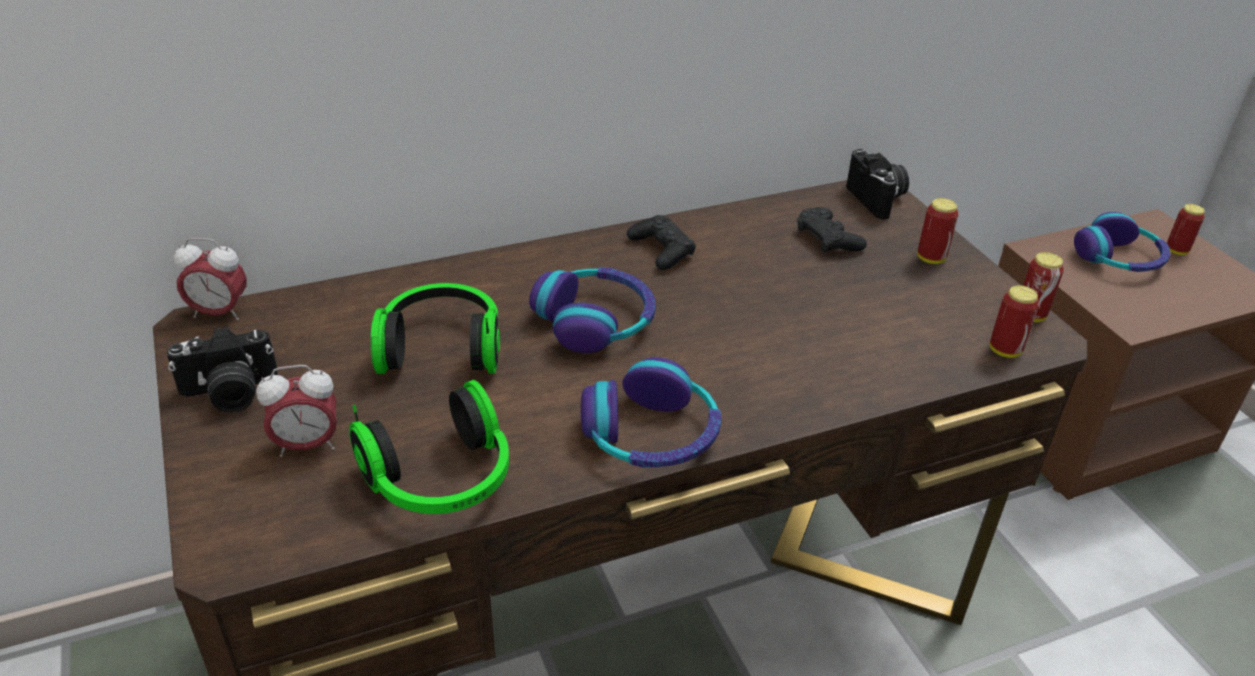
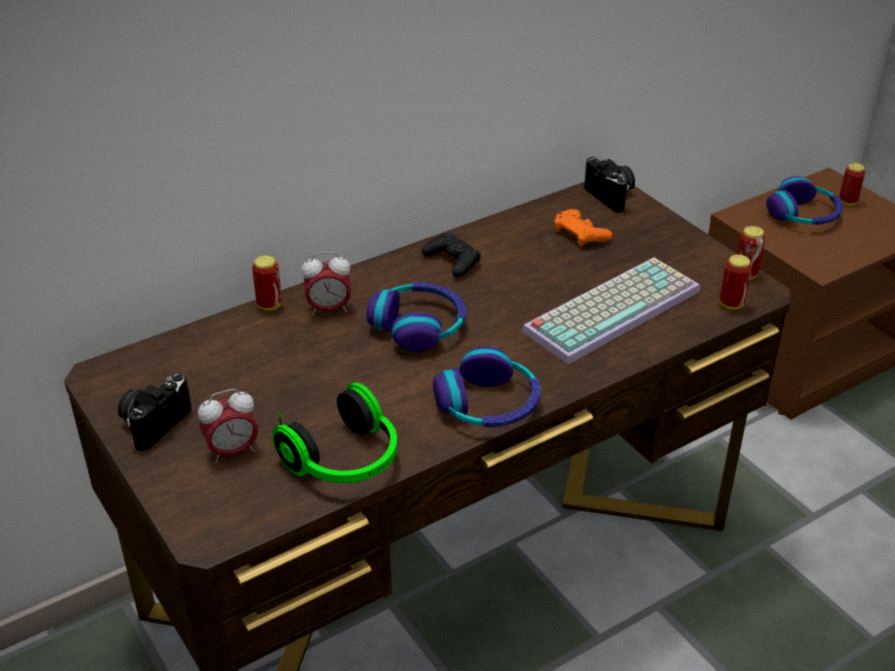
camera: 10 degrees left, 0 degrees up
camera [167,326,278,412] -> camera turned 150 degrees clockwise [118,373,191,451]
alarm clock [173,238,247,320] -> alarm clock moved to [301,252,351,316]
headphones [371,283,500,374] -> none
black game controller [797,207,867,253] -> orange game controller [554,209,612,247]
can [917,198,958,264] -> can moved to [252,255,282,311]
none -> keyboard [522,257,700,365]

